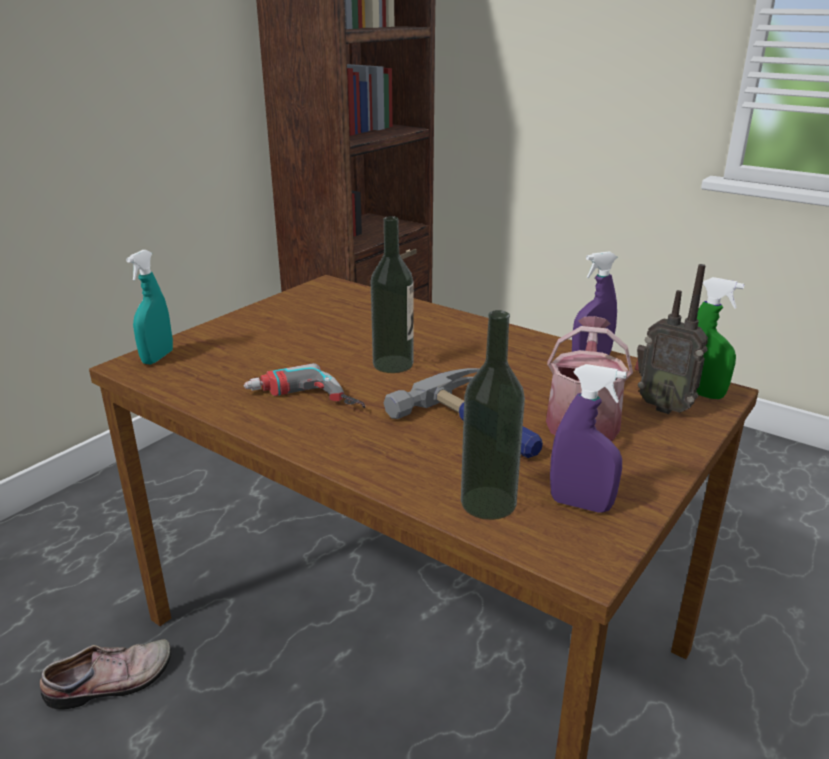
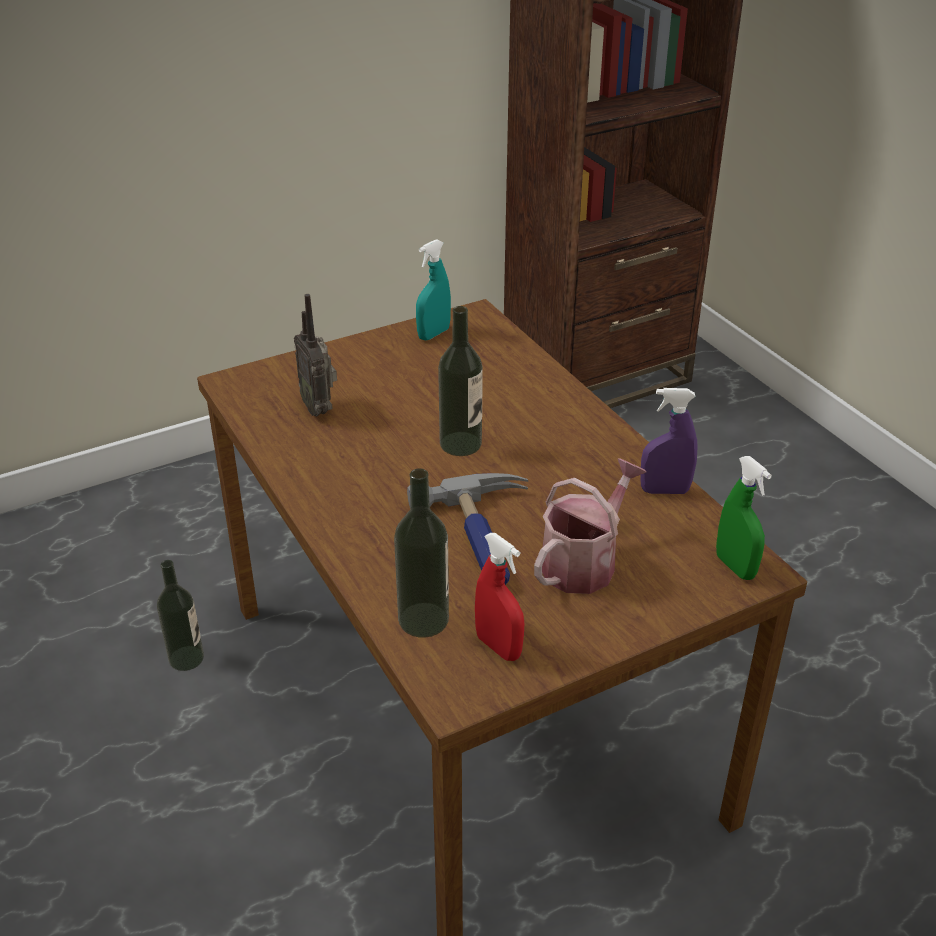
camera: 25 degrees right, 10 degrees up
shoe [40,639,171,709] -> bottle [157,560,204,671]
turquoise spray bottle [126,250,173,364] -> turquoise spray bottle moved to [416,239,451,340]
power drill [243,363,365,408] -> none
purple spray bottle [550,364,627,512] -> red spray bottle [475,533,524,661]
radio [635,264,708,414] -> radio moved to [294,294,337,417]

